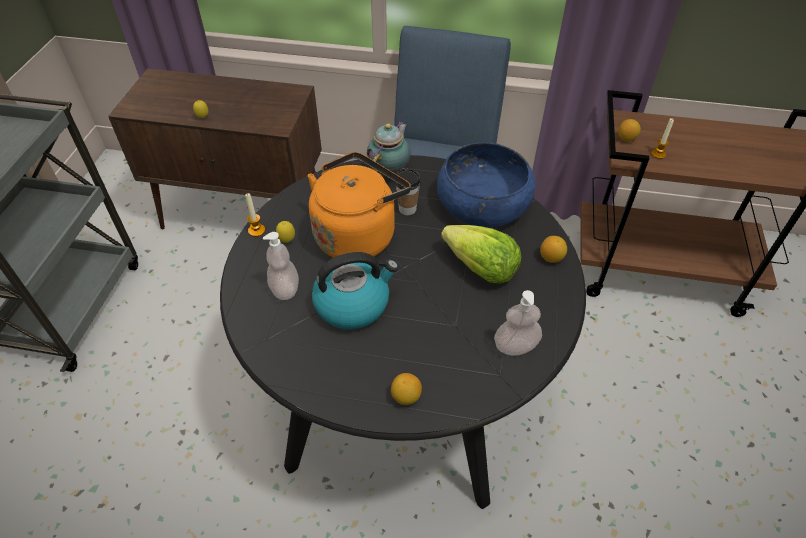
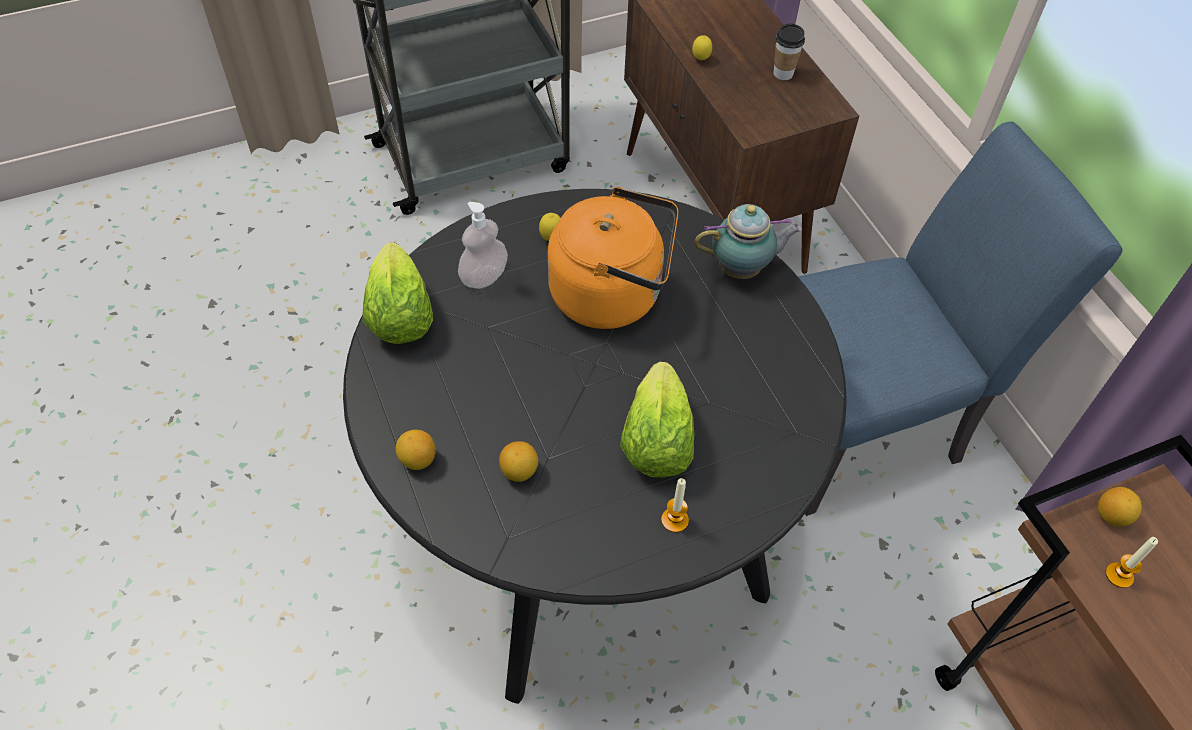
camera: 55 degrees right, 5 degrees up
candle [245,193,265,237] -> candle moved to [661,478,689,533]
kettle [312,252,399,330] -> none
cup [395,168,421,215] -> cup moved to [774,24,805,80]
blue bowl [437,142,536,227] -> none
soap dispenser [494,290,542,356] -> none
lemon [540,236,567,263] -> lemon moved to [499,441,538,482]
none -> lettuce [363,242,433,344]

